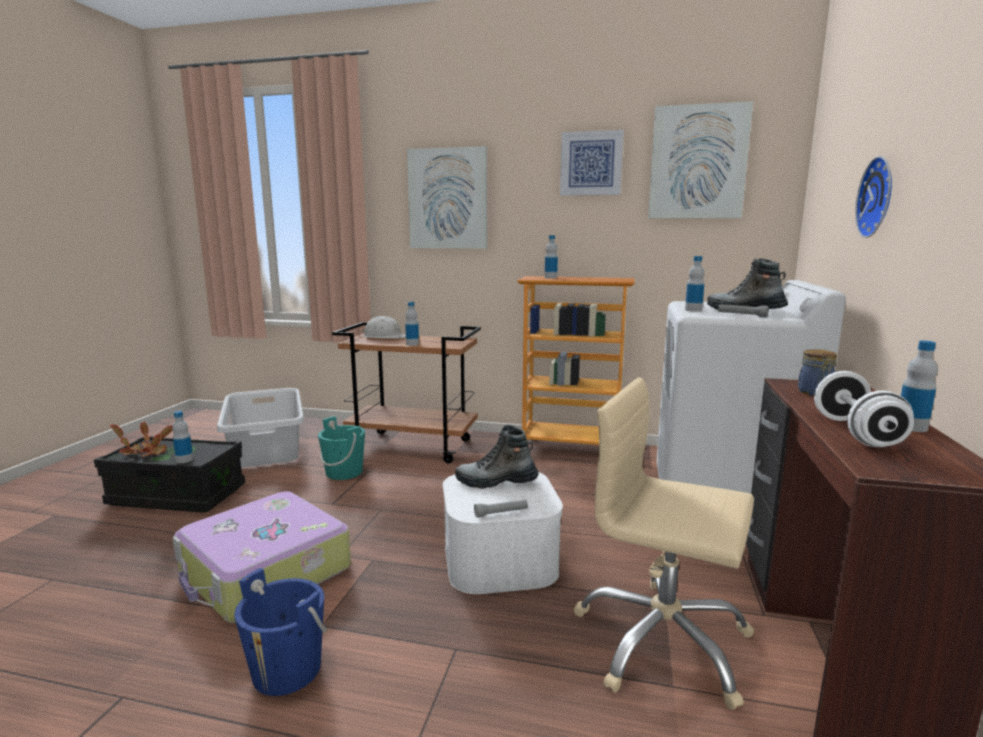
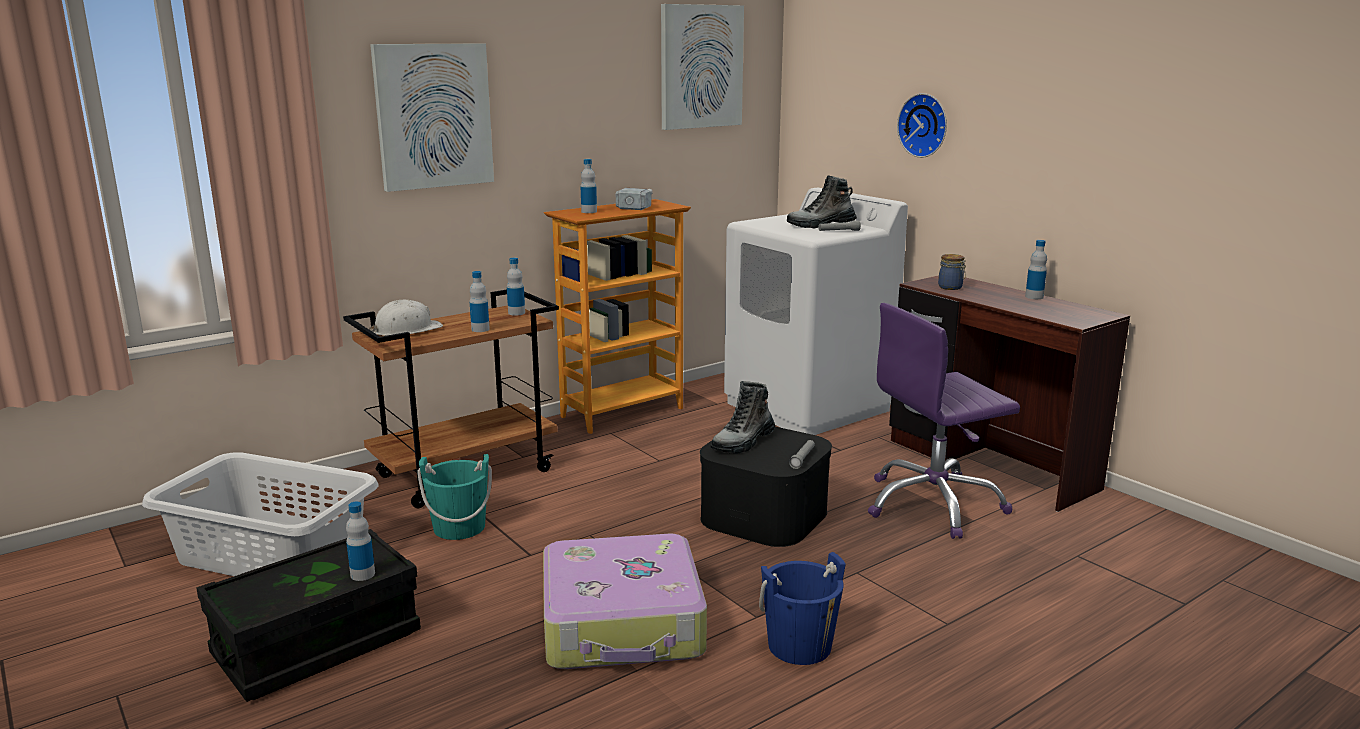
camera: 50 degrees left, 5 degrees up
potted plant [109,422,173,457] -> none
white storage box [443,472,563,594] -> black storage box [700,427,832,547]
picture [560,130,624,196] -> none
beige office chair [574,378,754,710] -> purple office chair [868,303,1020,539]
bottle [685,256,704,312] -> bottle moved to [507,258,525,316]
white dumbbell [814,371,914,447] -> none
none -> hammer [616,188,653,210]

